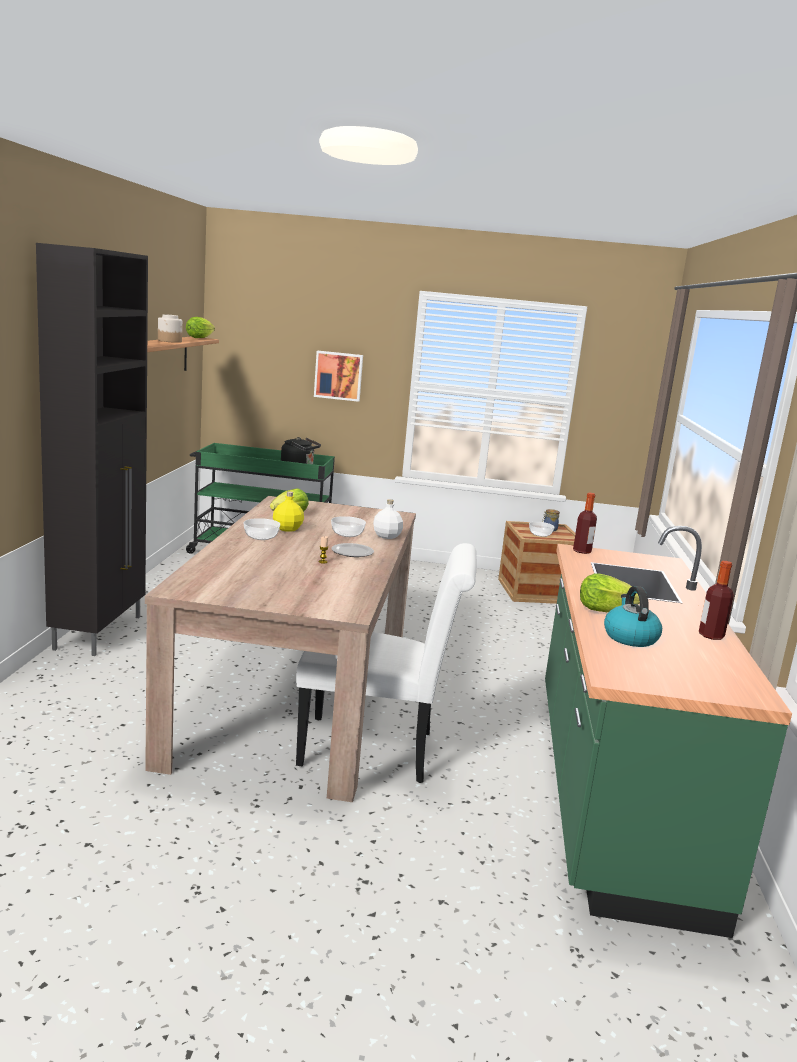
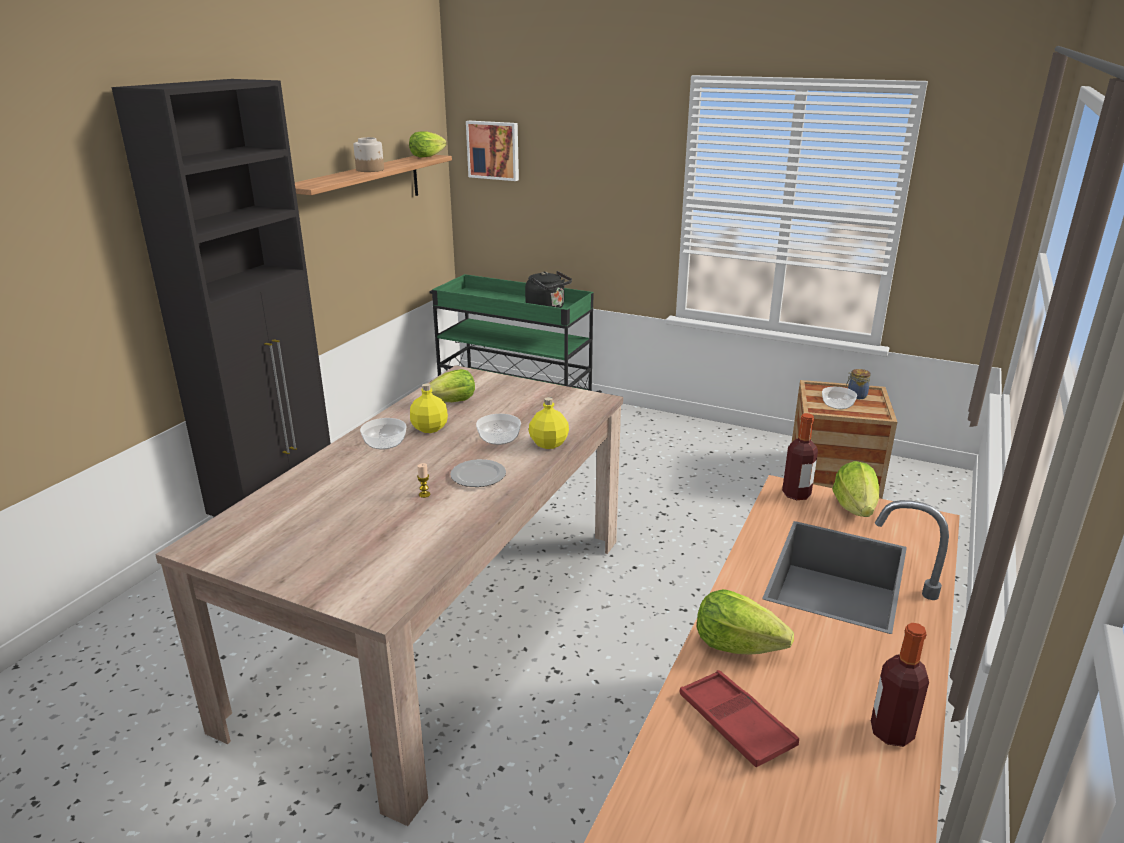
camera: 20 degrees right, 10 degrees up
white chair [296,543,477,783] -> none
picture [314,351,363,402] -> picture moved to [466,121,519,181]
white bottle [373,499,403,539] -> yellow bottle [529,397,569,449]
kettle [604,586,662,647] -> red tray [680,670,799,767]
none -> lettuce [832,461,879,517]

